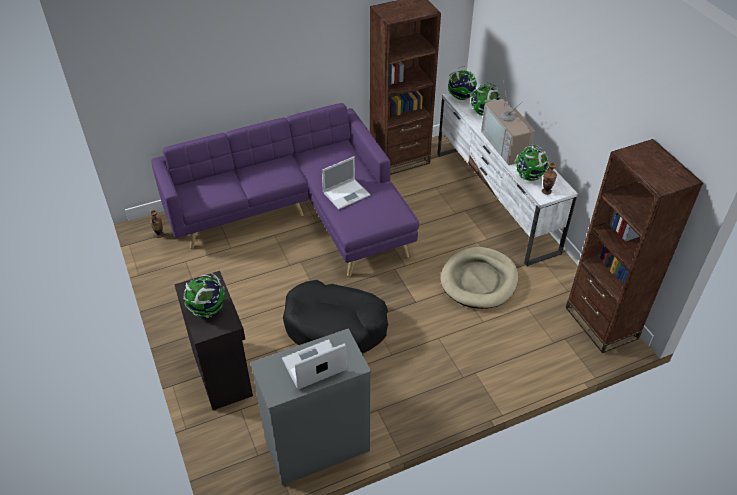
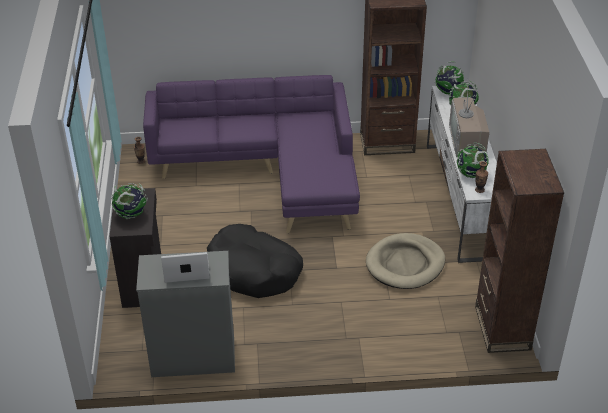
camera: 20 degrees right, 5 degrees down
laptop [322,156,371,209] -> none

